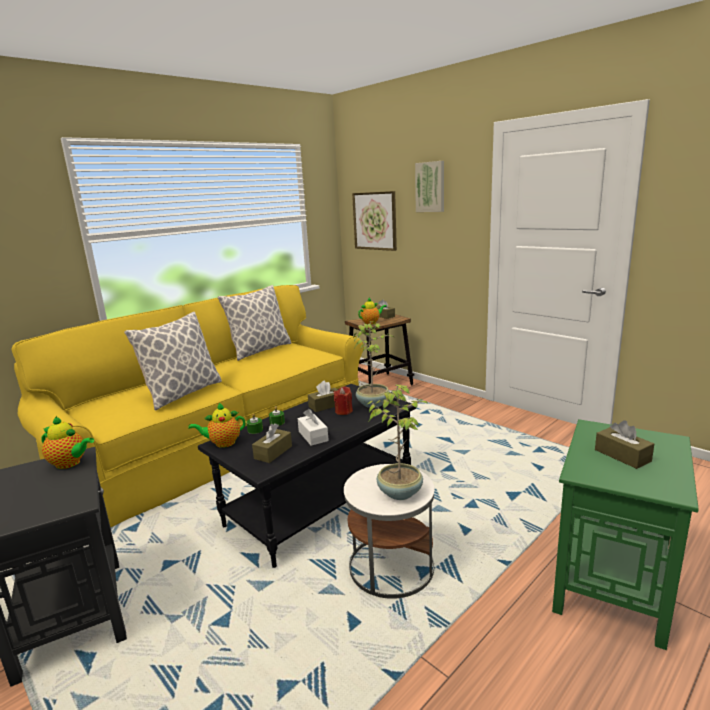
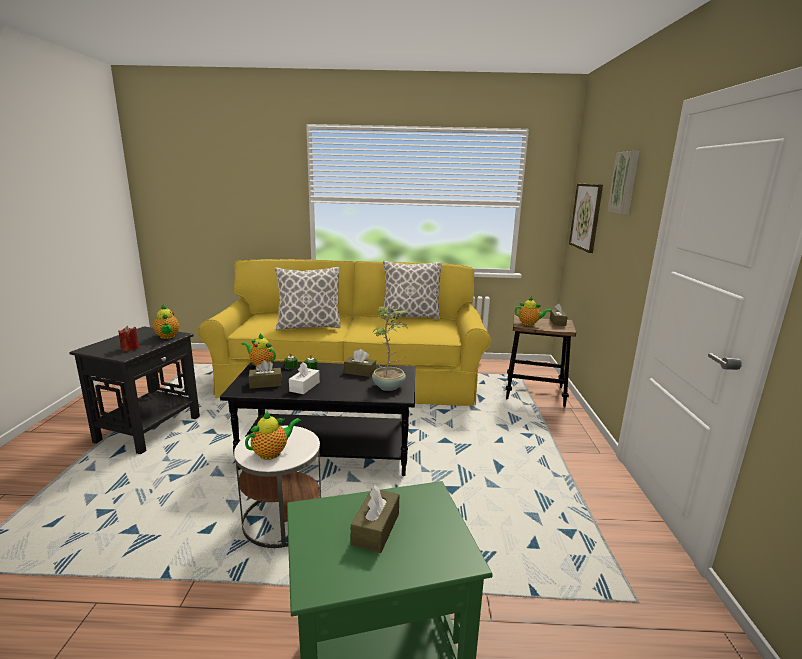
camera: 45 degrees right, 0 degrees up
red candle [334,386,353,415] -> red candle moved to [118,326,139,351]
potted plant [368,385,428,500] -> teapot [245,411,301,460]

